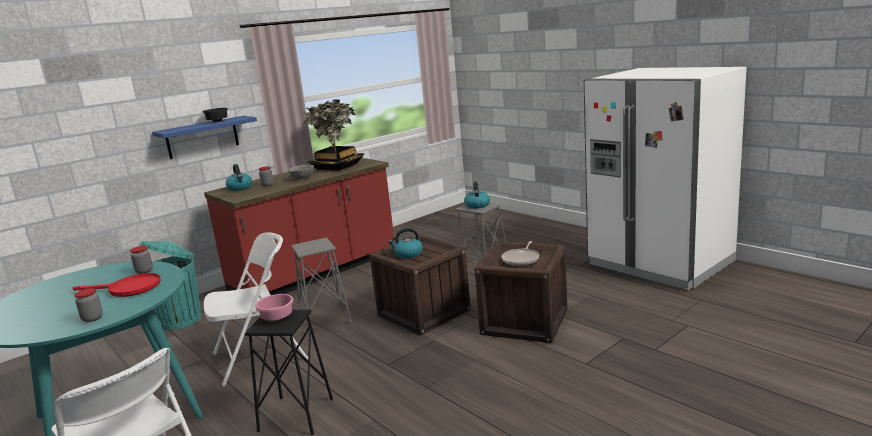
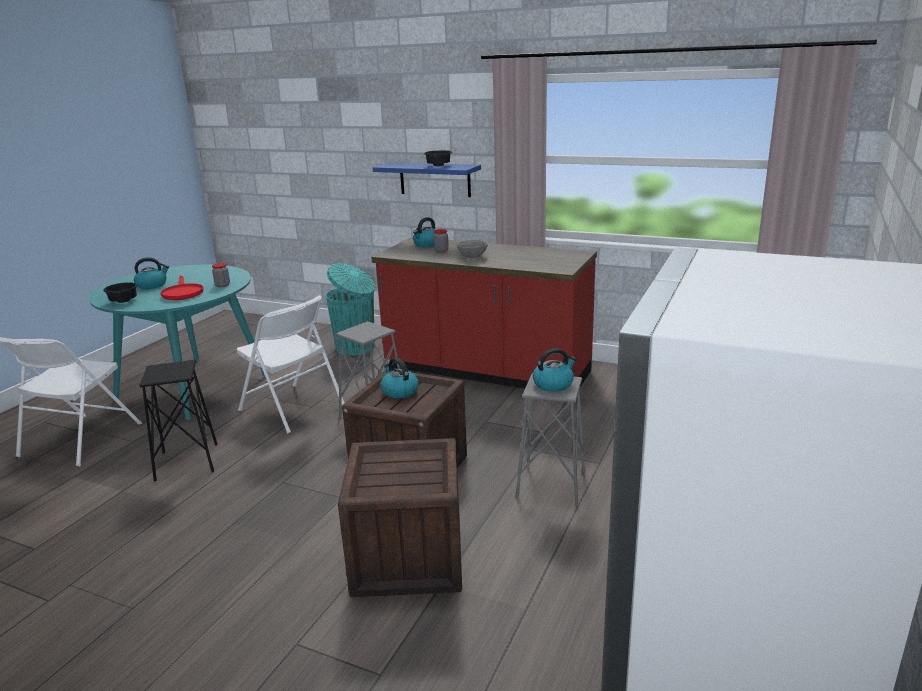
camera: 65 degrees right, 5 degrees up
jar [74,288,103,322] -> black bowl [103,282,137,303]
pink bowl [255,294,294,321] -> none
potted plant [303,99,364,170] -> none
frying pan [501,241,539,266] -> none
none -> kettle [134,257,169,289]

